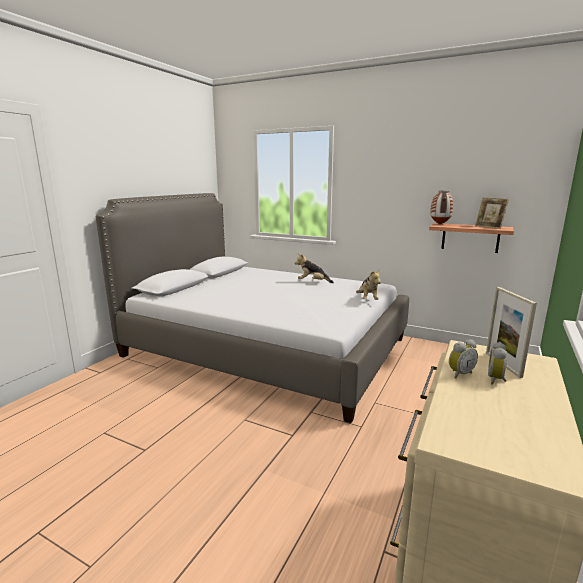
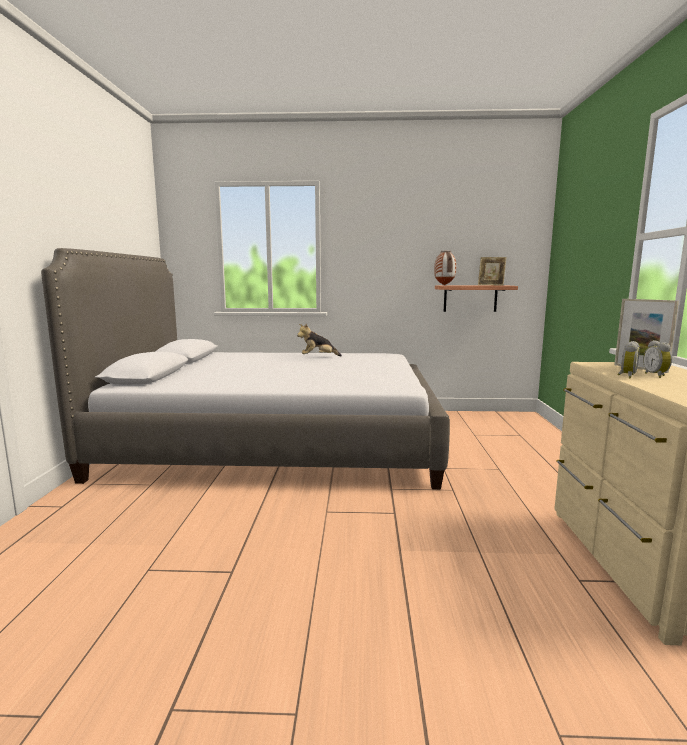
camera: 25 degrees left, 5 degrees down
plush toy [356,269,381,300] -> none

